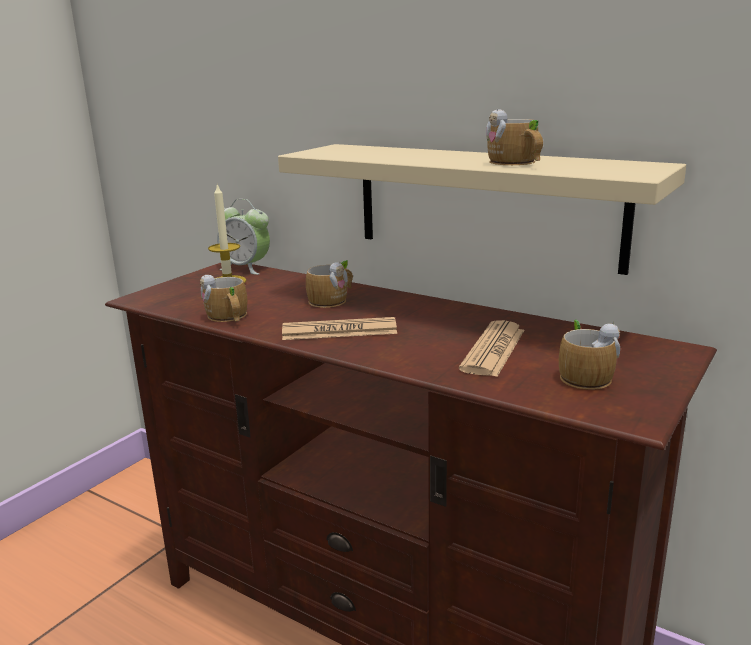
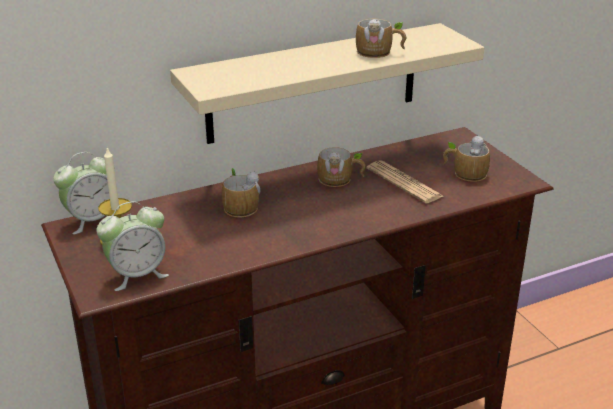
camera: 60 degrees left, 10 degrees up
mug [200,275,248,322] -> mug moved to [317,147,366,187]
newspaper [282,317,397,340] -> none
none -> alarm clock [96,201,169,291]

